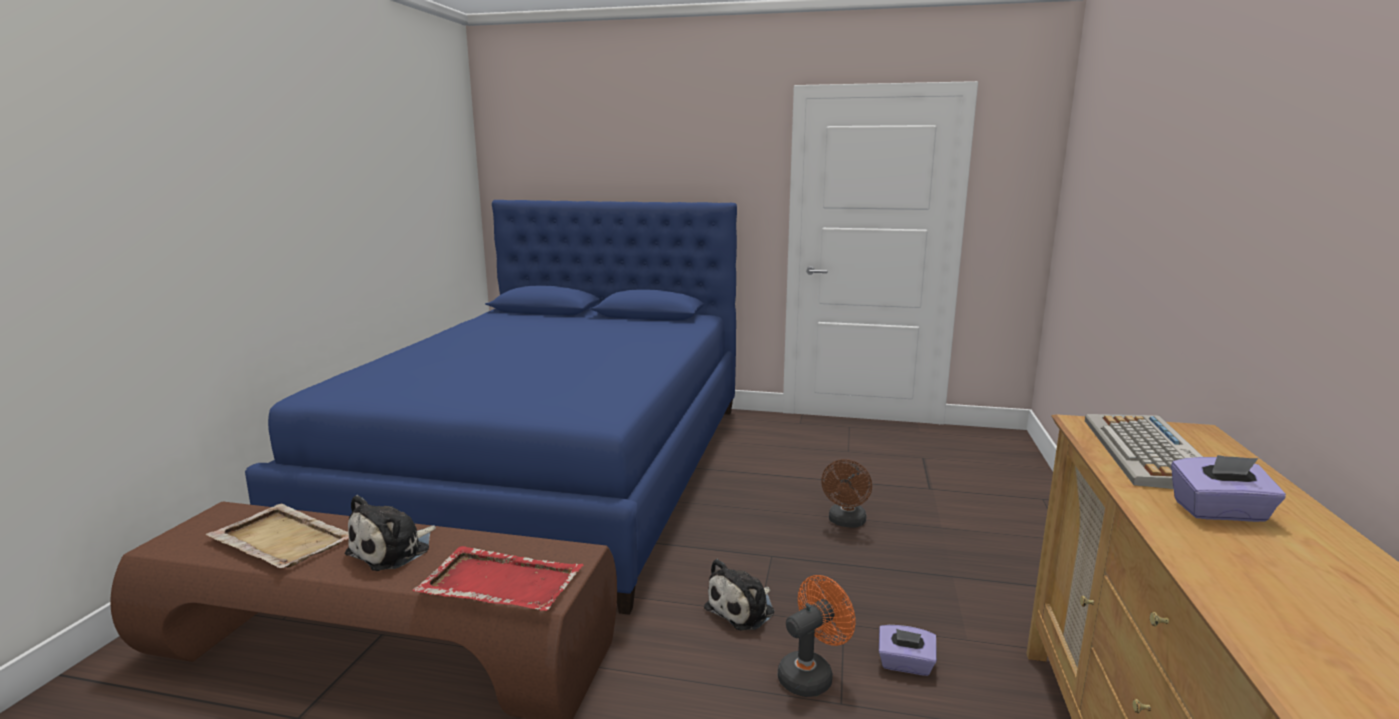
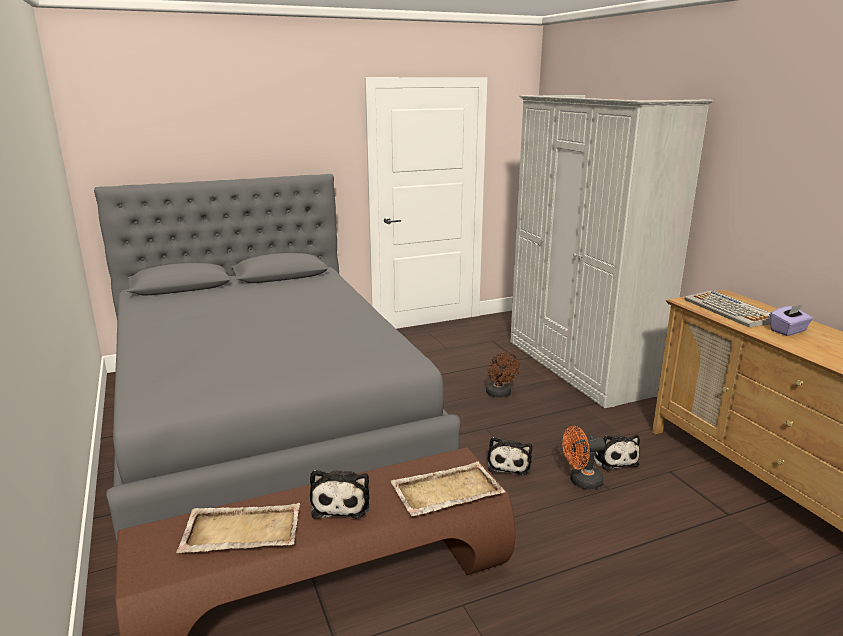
camera: 35 degrees left, 5 degrees up
blue bed [245,200,737,615] -> grey bed [94,174,460,542]
red tray [412,546,583,611] -> beige tray [390,461,505,516]
orange fan [778,575,856,697] -> orange fan turned 120 degrees counterclockwise [563,426,605,490]
purple tissue box [879,625,937,676] -> plush toy [594,434,640,471]
none -> white wardrobe [510,95,713,408]

